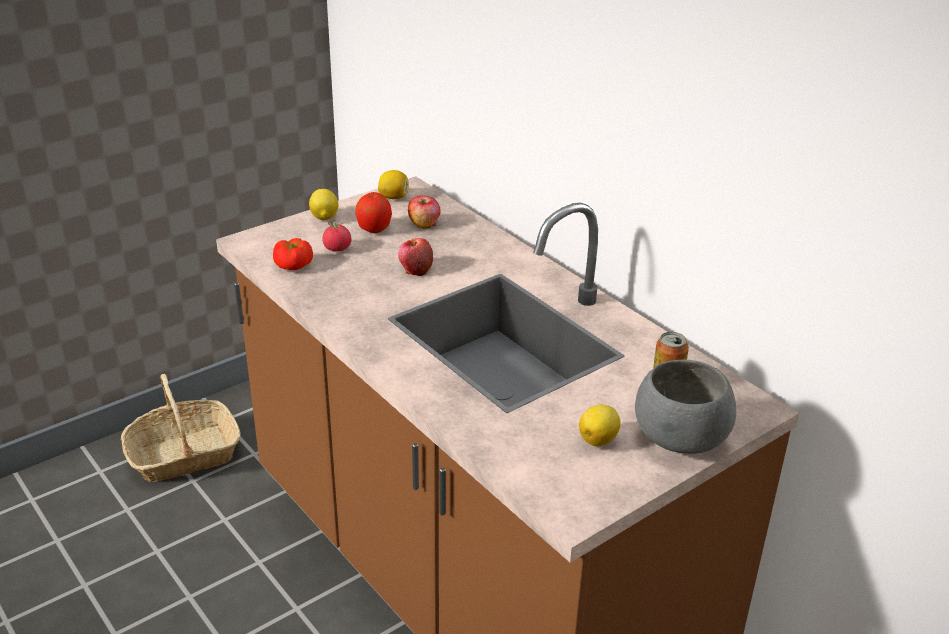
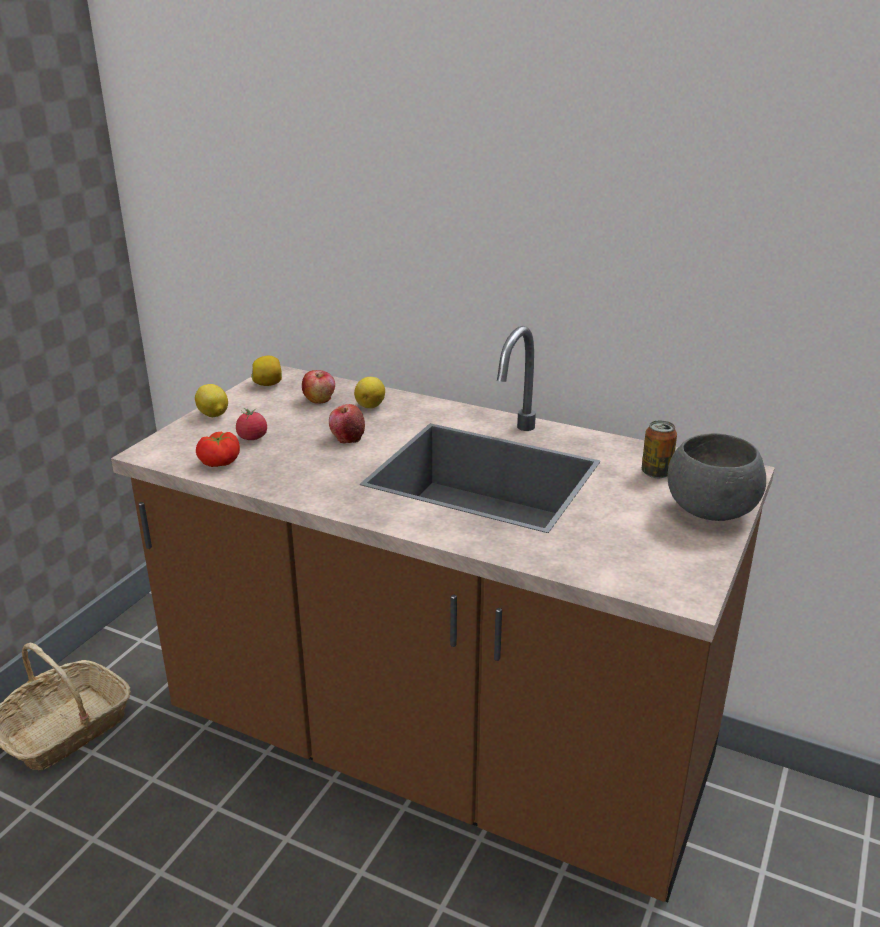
camera: 25 degrees left, 5 degrees down
apple [355,192,392,233] -> none
lemon [579,404,621,447] -> lemon moved to [354,377,385,408]

